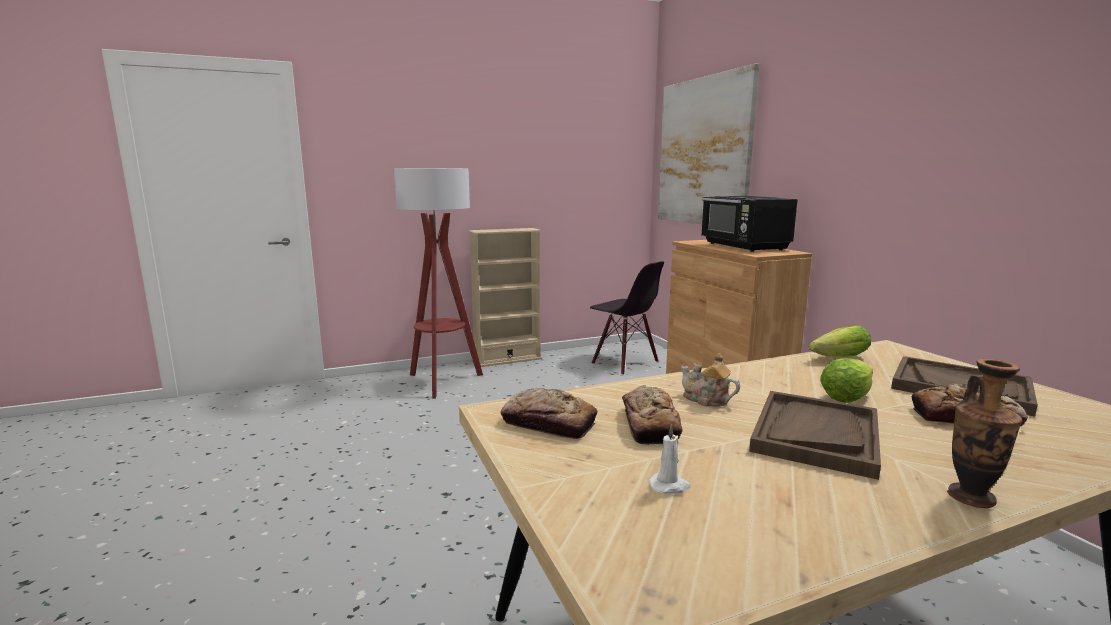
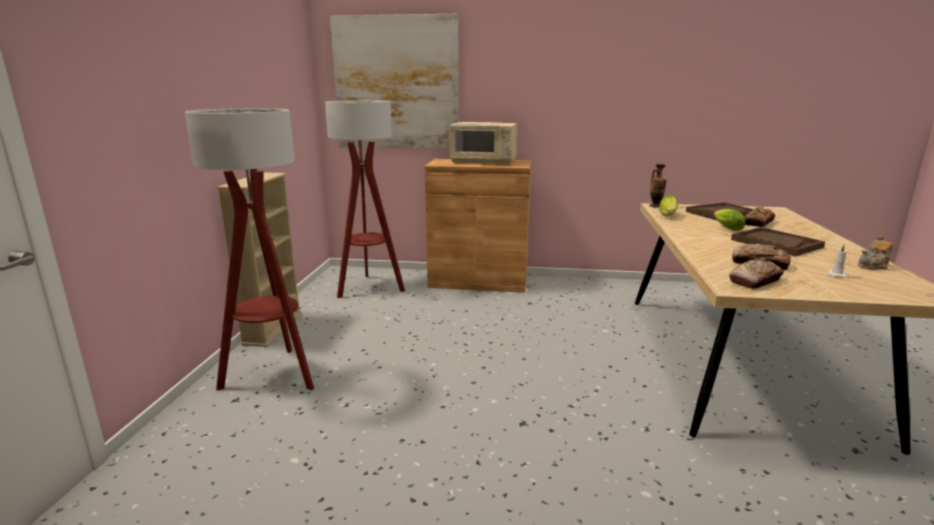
camera: 60 degrees left, 5 degrees up
black chair [590,261,664,375] -> floor lamp [325,100,405,298]
teapot [681,353,740,407] -> teapot moved to [858,235,894,269]
black microwave [702,196,798,252] -> beige microwave [449,122,518,165]
vase [947,359,1022,508] -> vase moved to [649,164,667,208]

